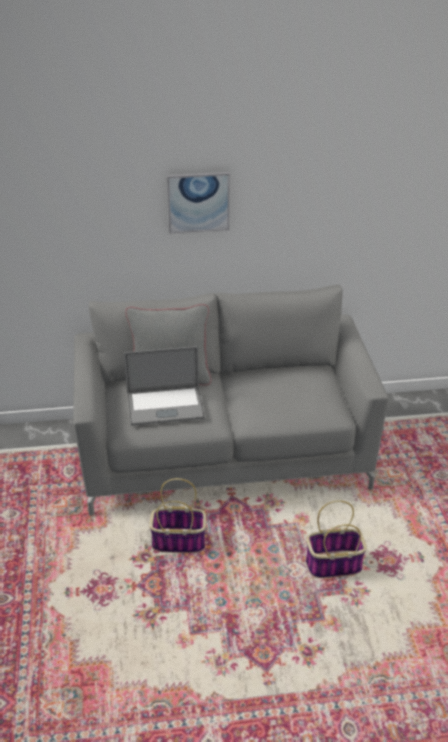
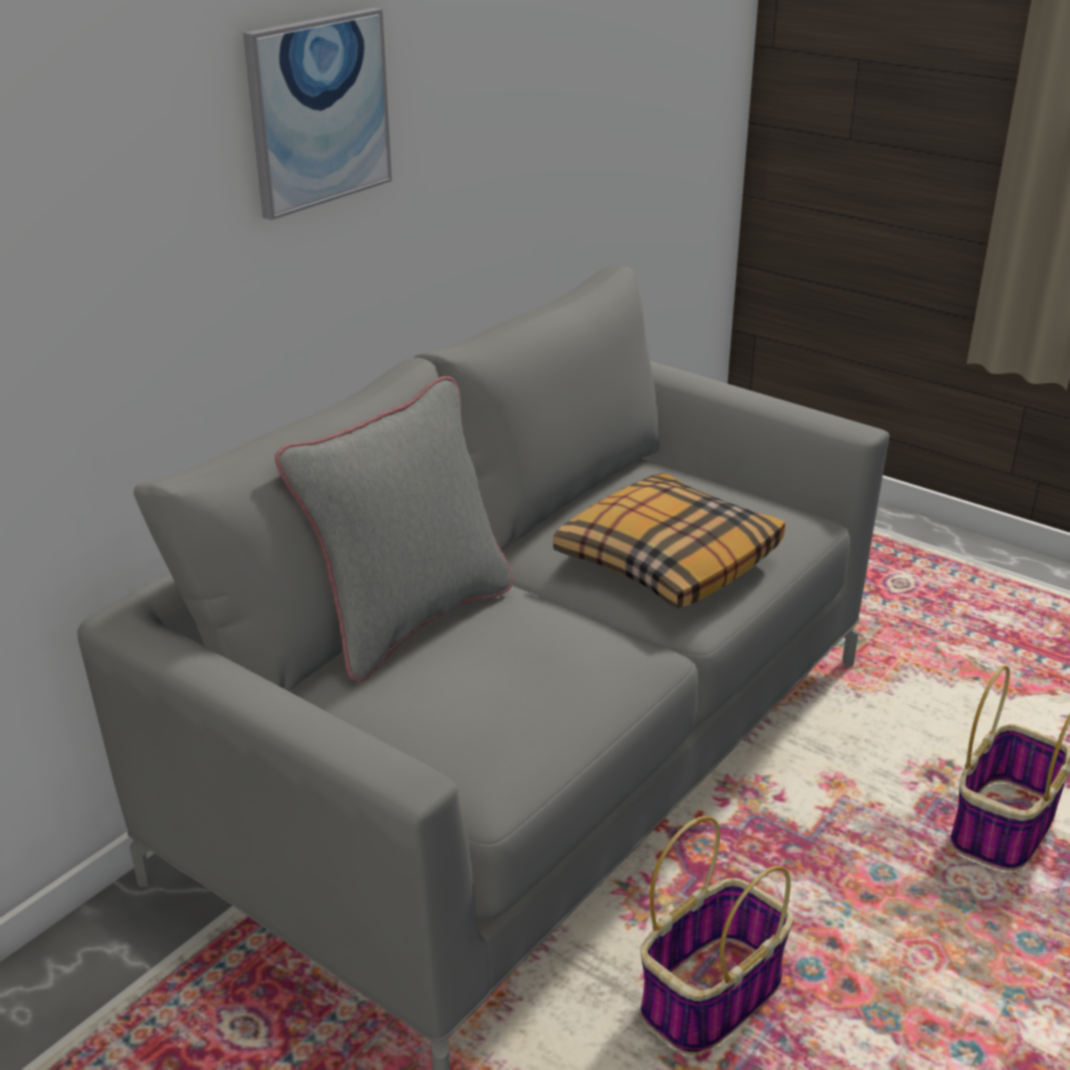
camera: 45 degrees left, 5 degrees down
laptop [124,346,205,426] -> none
none -> pillow [553,473,785,608]

